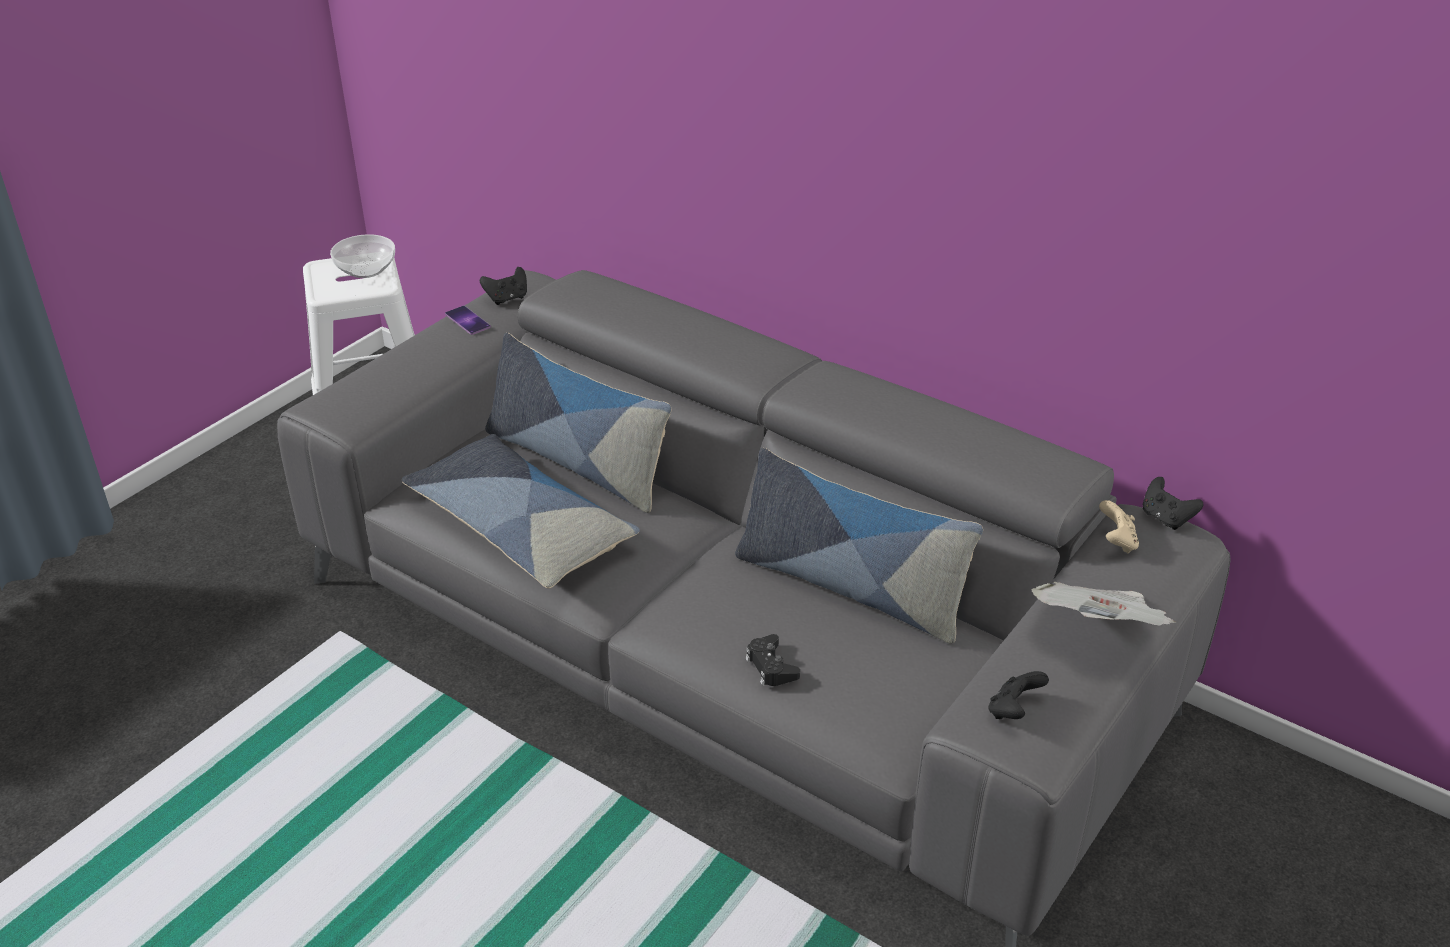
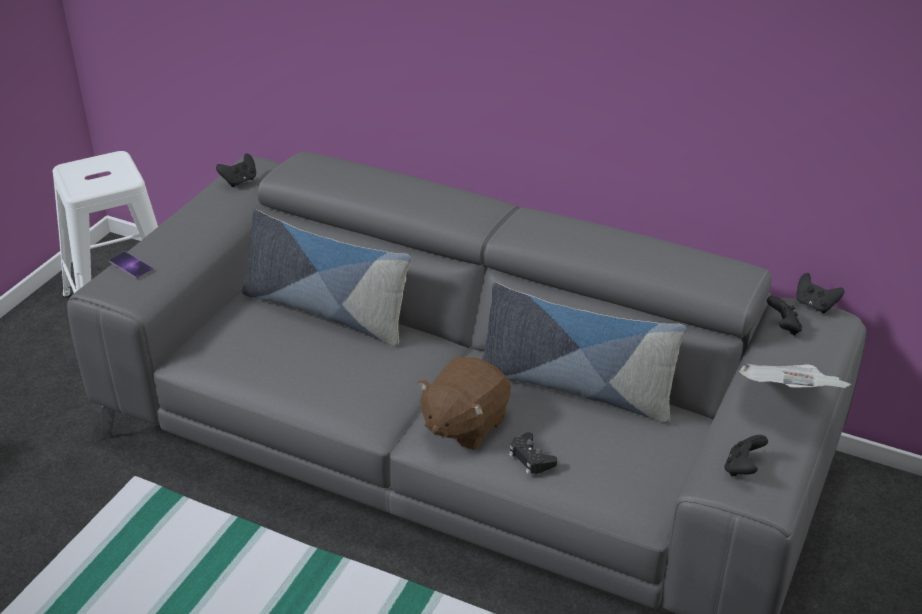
camera: 10 degrees left, 0 degrees up
bowl [330,234,395,278] -> none
pillow [402,434,640,588] -> none
phone [445,306,491,335] -> phone moved to [109,251,154,279]
beige game controller [1099,500,1139,553] -> black game controller [767,296,802,336]
none -> brown plush toy [418,357,511,450]

